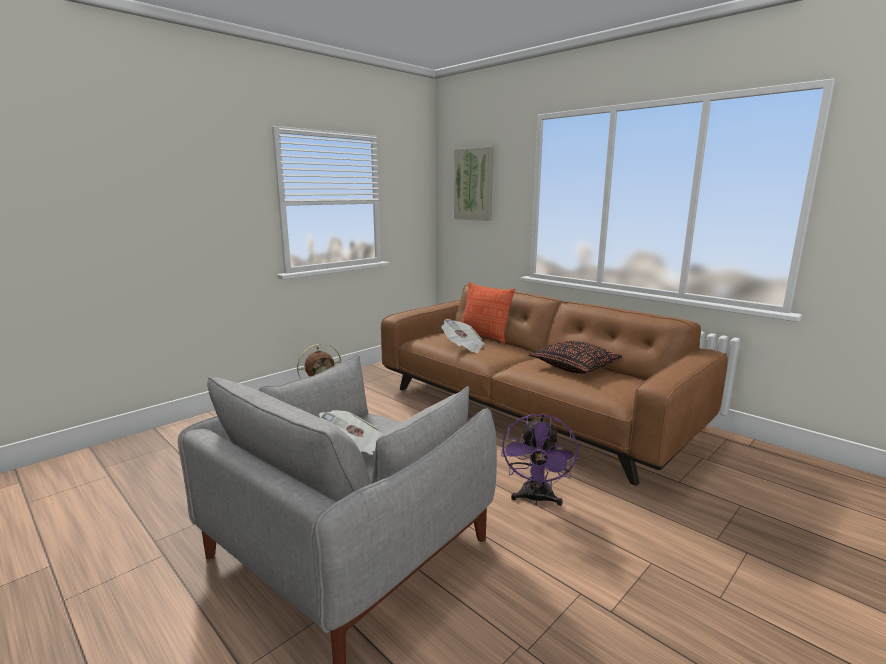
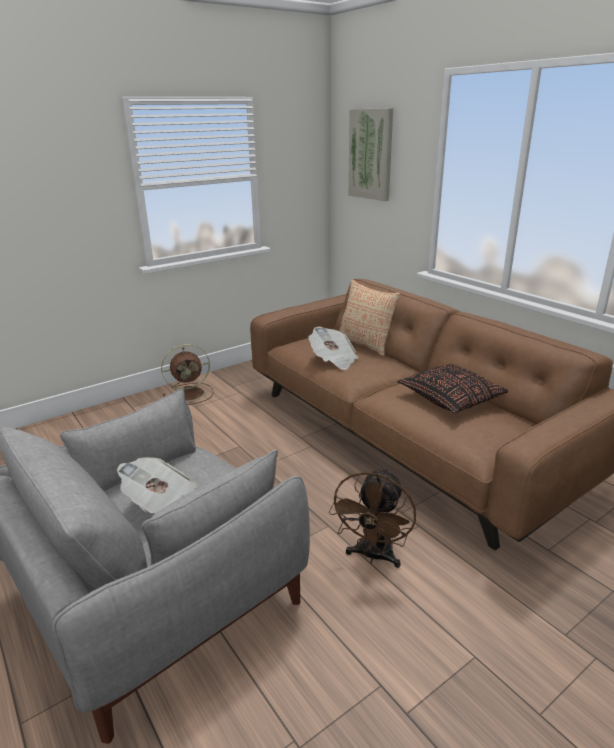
camera: 10 degrees right, 10 degrees up
orange pillow [462,282,515,343] -> beige pillow [339,280,400,356]
purple fan [501,414,579,506] -> brown fan [329,468,416,568]

